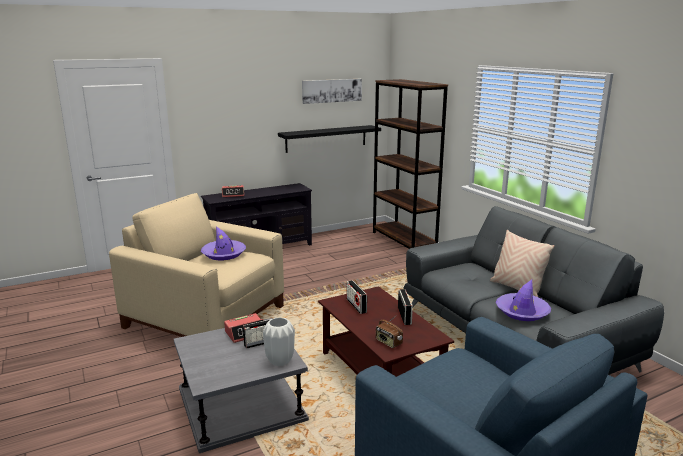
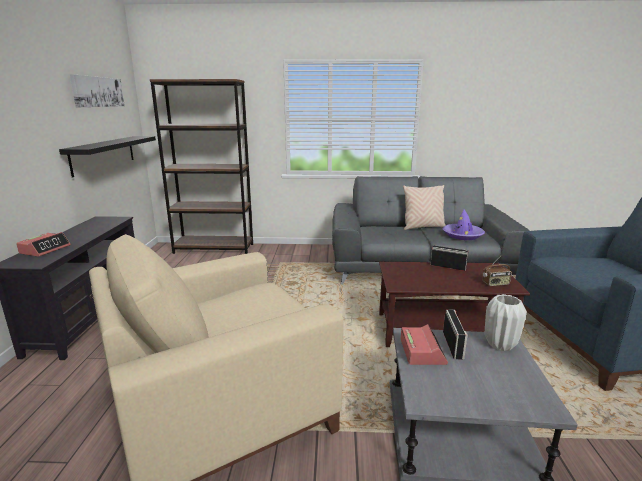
camera: 60 degrees left, 0 degrees up
purple hat [201,226,246,260] -> none
radio [346,280,367,314] -> none

